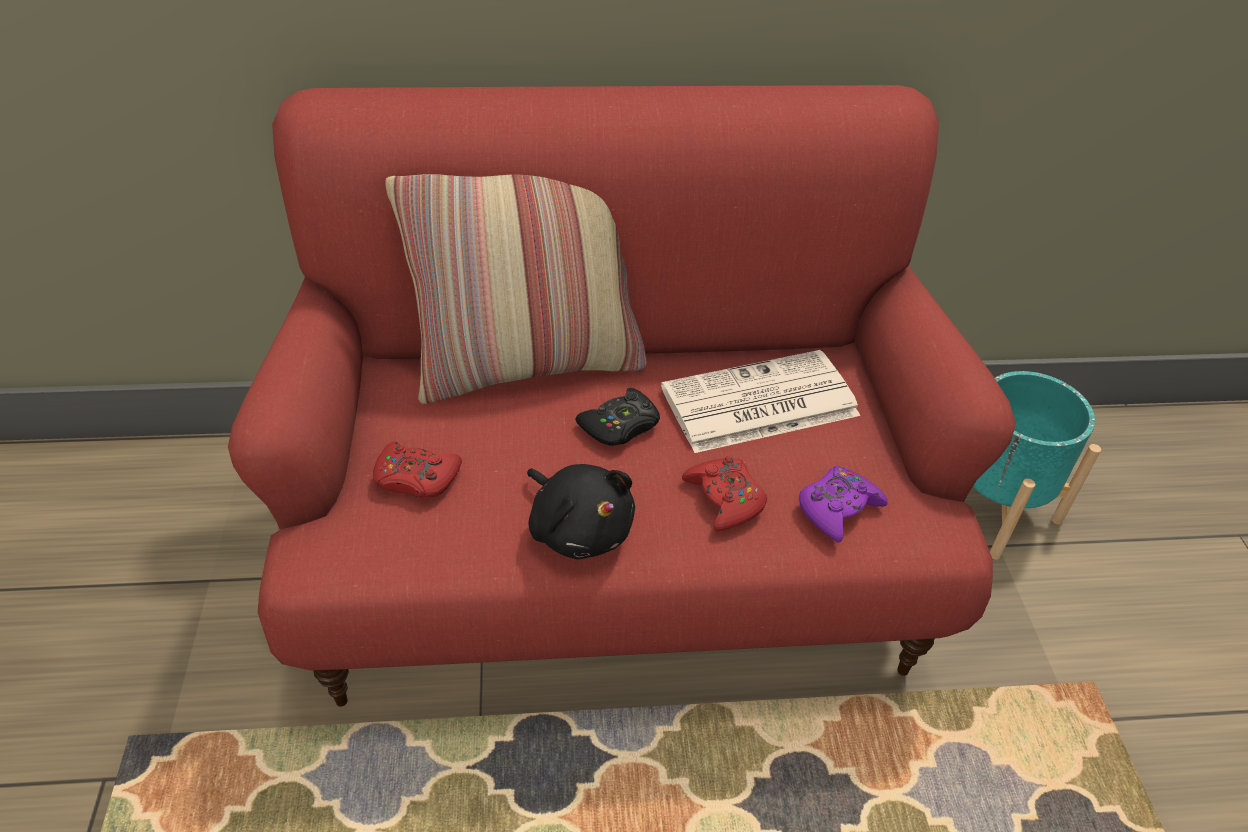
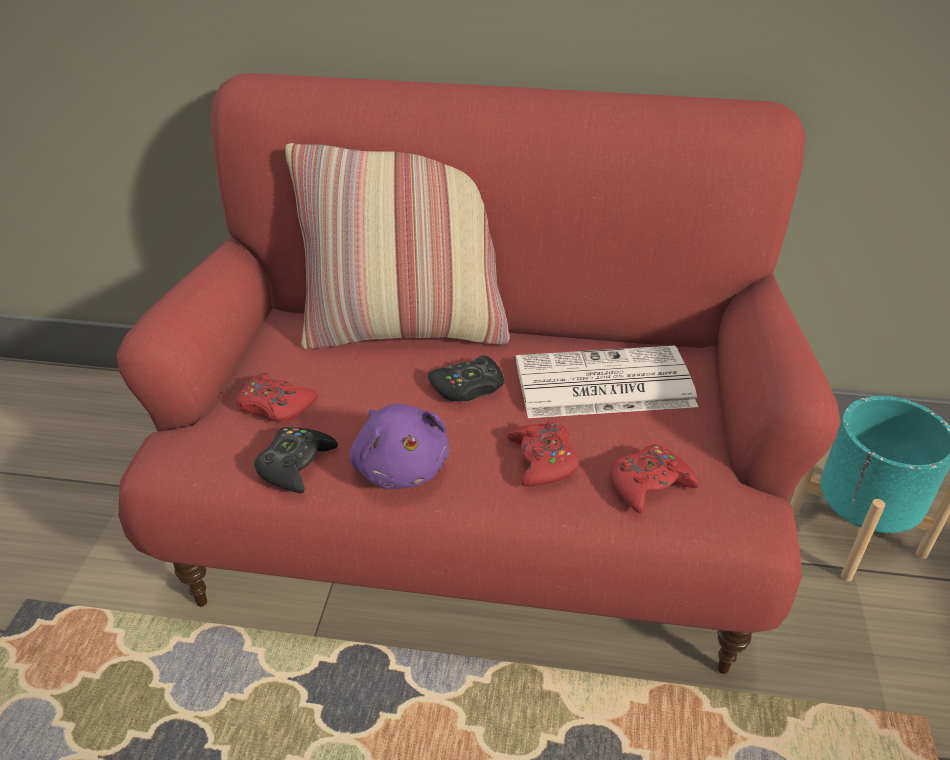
camera: 15 degrees right, 5 degrees down
black plush toy [527,464,635,559] -> purple plush toy [350,404,449,489]
purple game controller [799,466,887,543] -> red game controller [610,444,699,514]
none -> black game controller [254,426,338,494]

